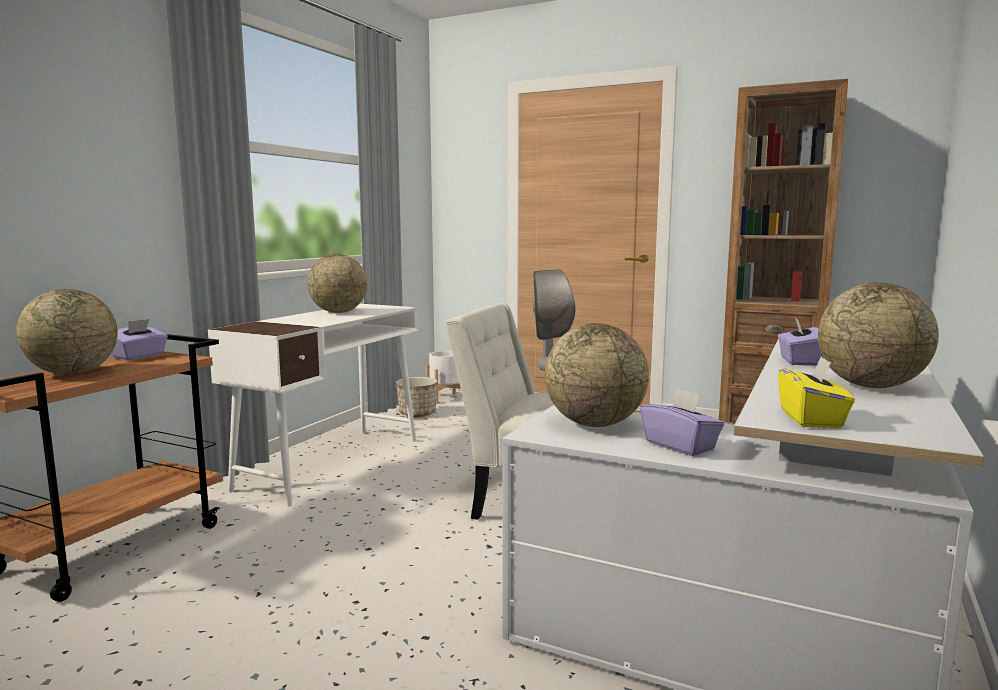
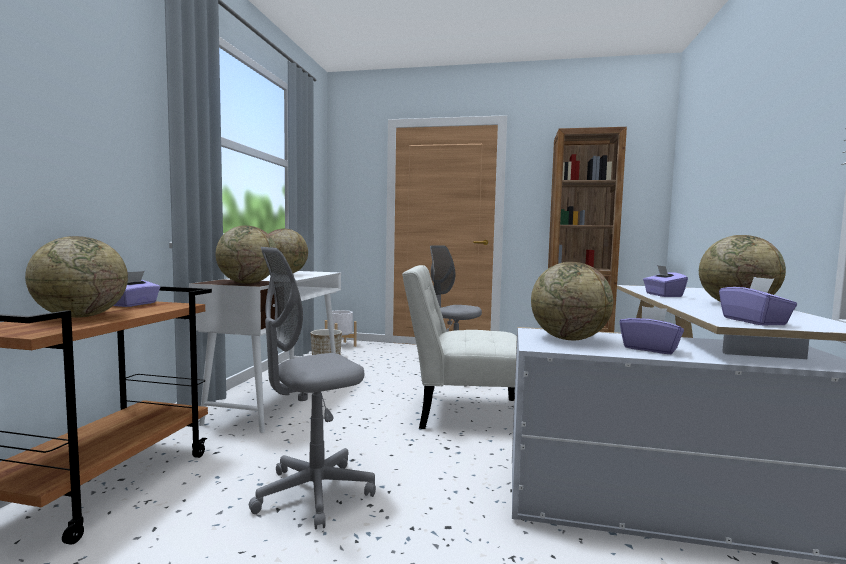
camera: 15 degrees left, 5 degrees down
yellow tissue box [778,356,855,428] -> purple tissue box [719,277,797,325]
none -> globe [216,226,277,284]
none -> grey office chair [249,247,376,530]

